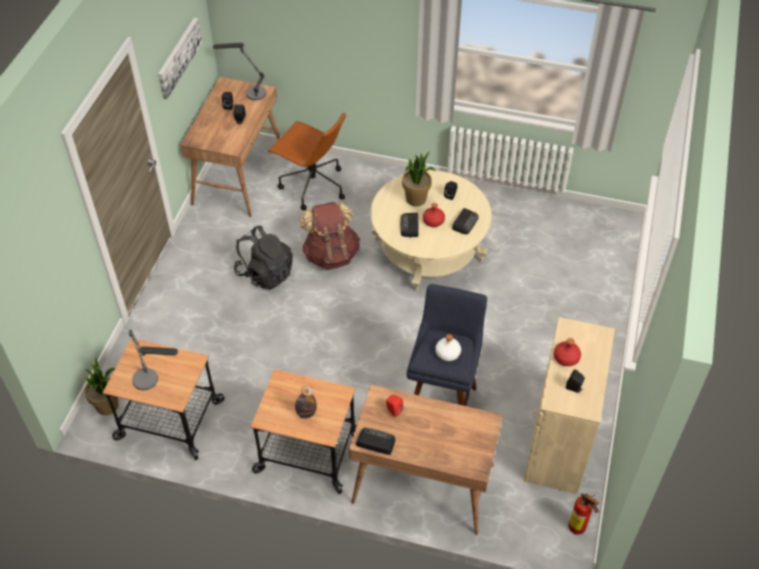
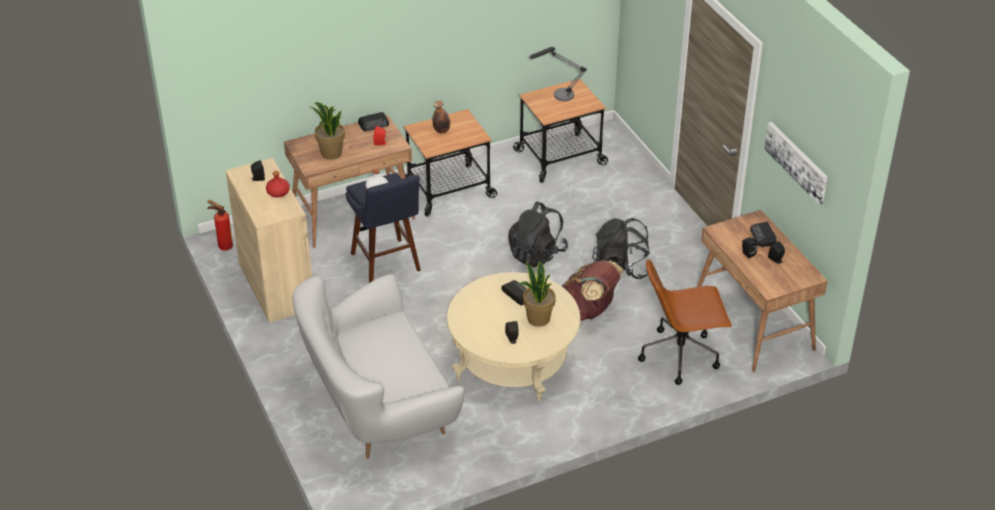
camera: 140 degrees right, 10 degrees down
potted plant [84,357,118,415] -> potted plant moved to [309,102,345,160]
table lamp [213,43,266,100] -> none
red bottle [423,203,445,227] -> none
radio [452,208,479,234] -> radio moved to [750,222,777,247]
none -> white sofa [292,274,465,459]
none -> black backpack [508,202,568,268]

